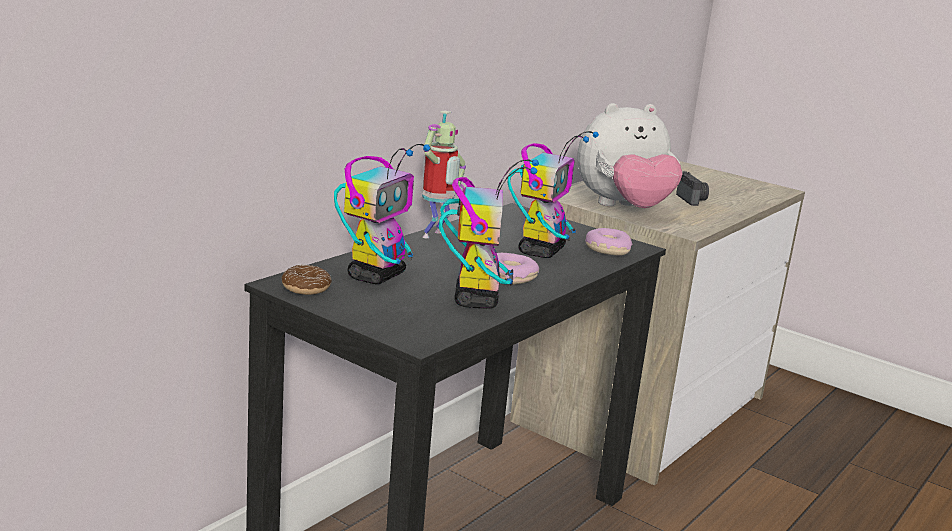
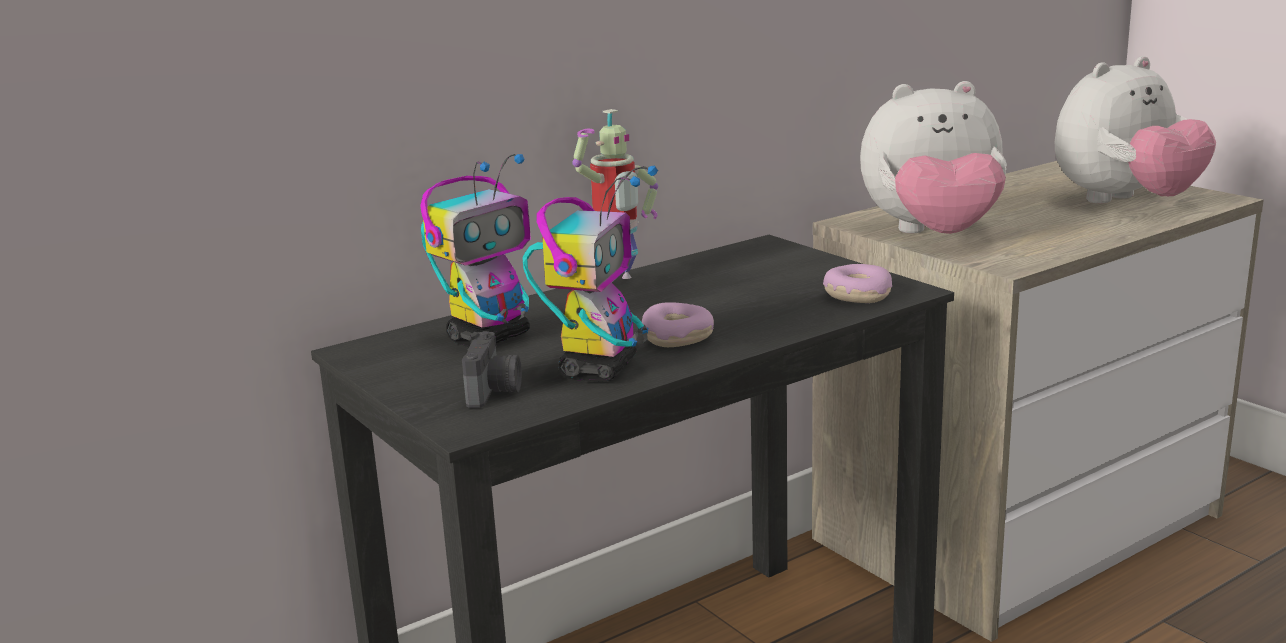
camera: 20 degrees right, 0 degrees up
donut [282,265,332,295] -> none
toy robot [507,131,599,258] -> none
camera [676,171,709,206] -> camera moved to [462,331,522,408]
none -> plush toy [1055,56,1216,204]

